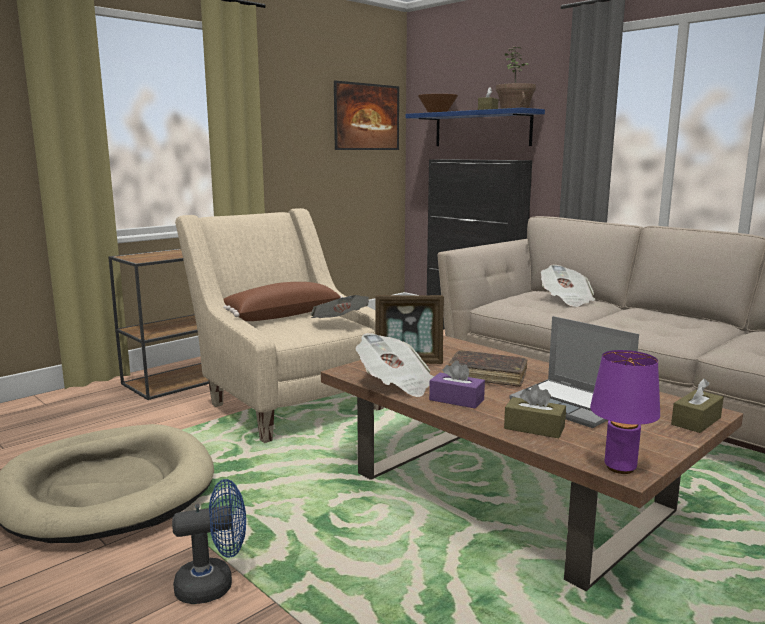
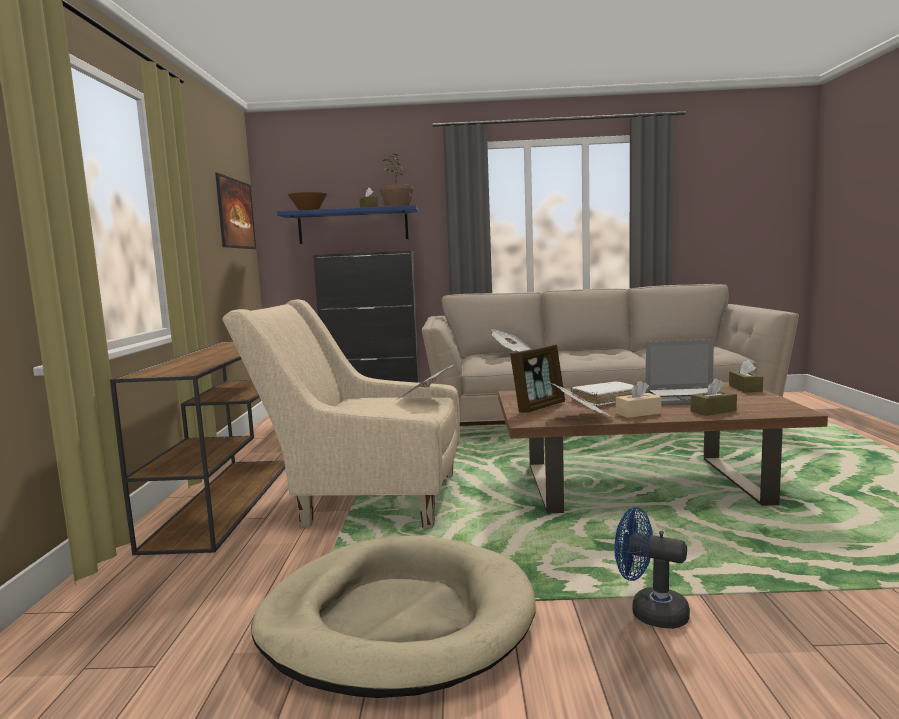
camera: 45 degrees left, 5 degrees down
blue fan [172,479,246,604] -> blue fan turned 90 degrees counterclockwise [614,507,690,629]
brown pillow [223,282,343,321] -> none
purple tissue box [429,360,485,408] -> beige tissue box [616,381,661,418]
brown book [448,350,528,387] -> white book [571,381,636,406]
purple table lamp [590,350,660,474] -> none

